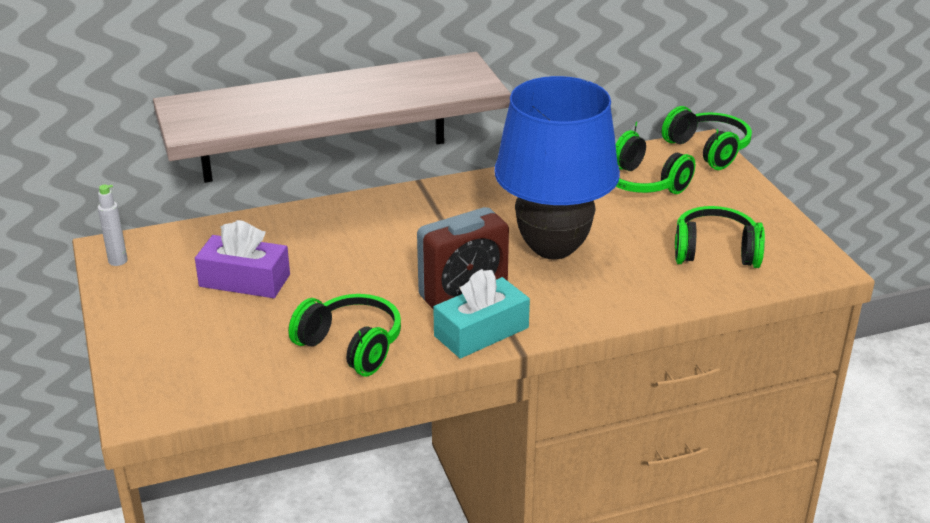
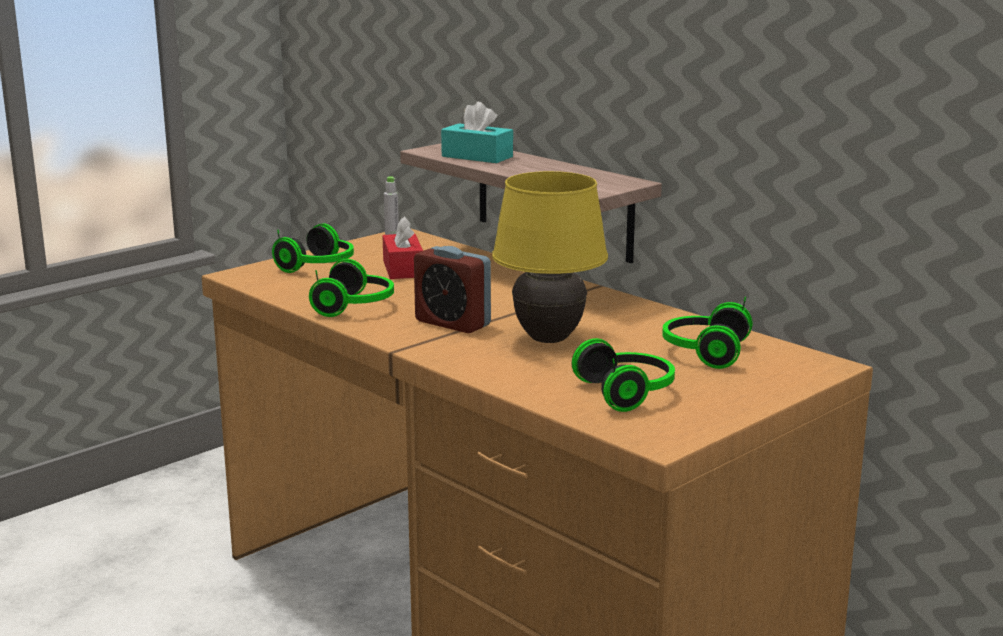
camera: 65 degrees right, 15 degrees down
purple tissue box [195,220,290,298] -> red tissue box [383,216,423,279]
turquoise tissue box [433,269,530,359] -> turquoise tissue box moved to [441,102,513,163]
blue table lamp [495,76,620,259] -> yellow table lamp [492,171,608,343]
headphones [661,106,752,170] -> headphones moved to [272,223,354,273]

